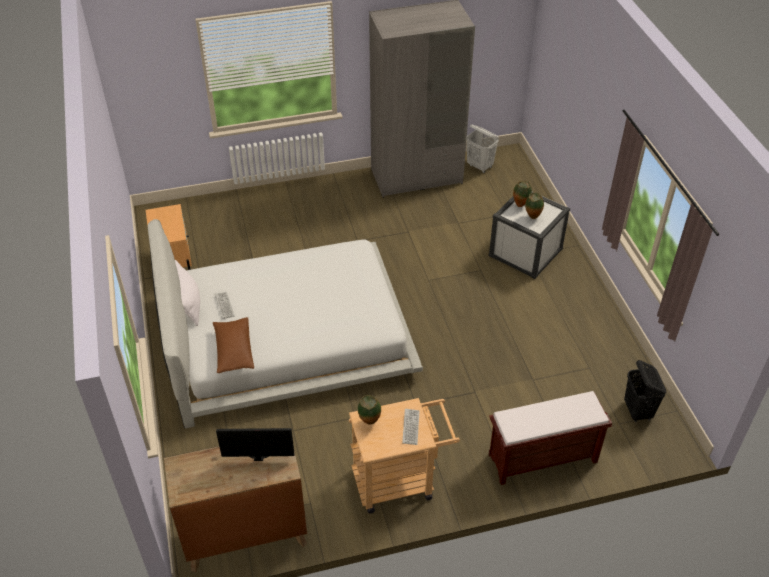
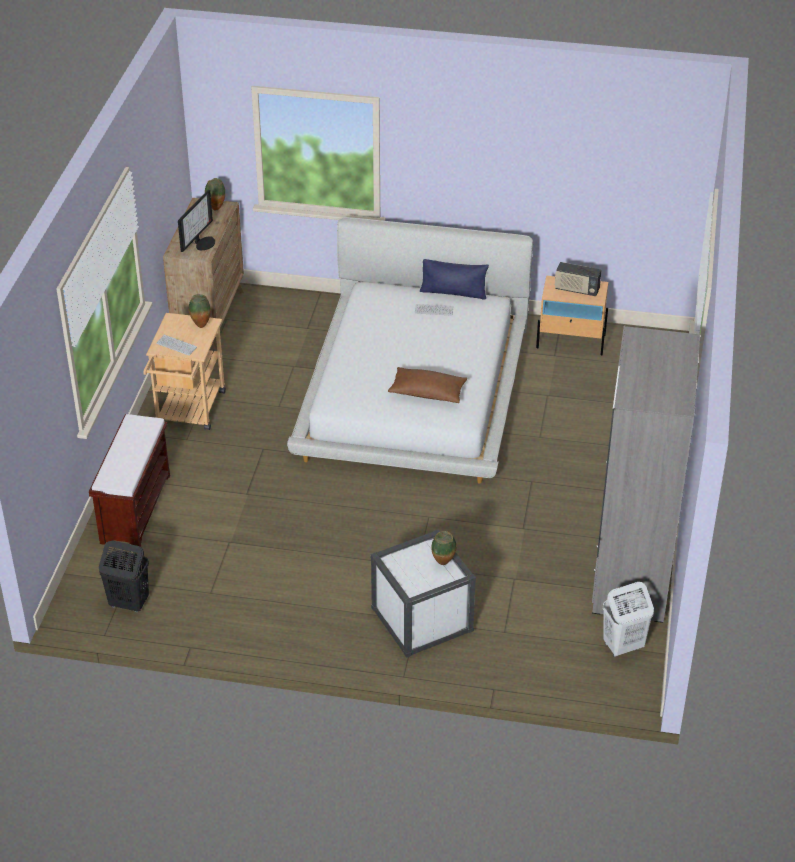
camera: 115 degrees right, 5 degrees down
white pillow [175,260,200,326] -> blue pillow [420,259,489,300]
brown pillow [213,317,254,373] -> brown pillow moved to [388,367,467,403]
vase [525,192,544,219] -> vase moved to [205,178,225,210]
none -> radio [555,262,601,296]

